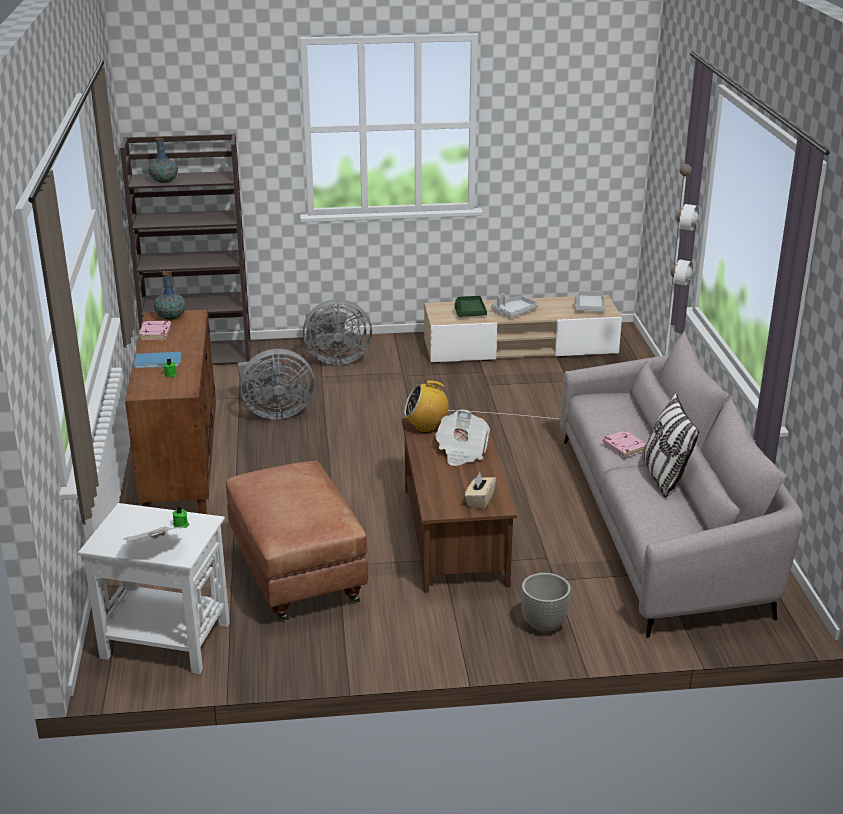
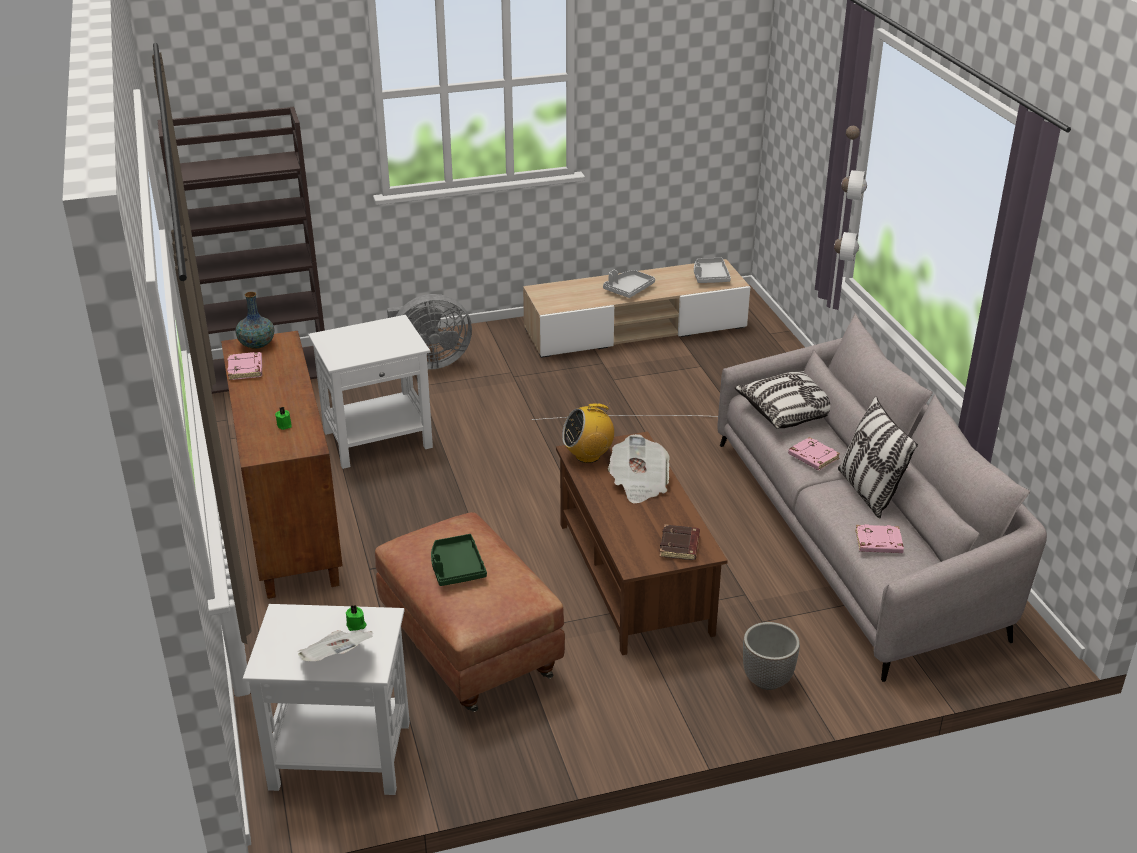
camera: 10 degrees left, 5 degrees up
blue book [134,352,181,368] -> none
vase [149,137,178,183] -> none
grey fan [238,349,315,419] -> white side table [308,315,433,469]
green tray [455,296,487,317] -> green tray moved to [431,534,487,586]
beige tissue box [465,473,496,509] -> brown book [659,524,700,560]
none -> pillow [735,371,830,429]
none -> pink book [855,524,904,553]

